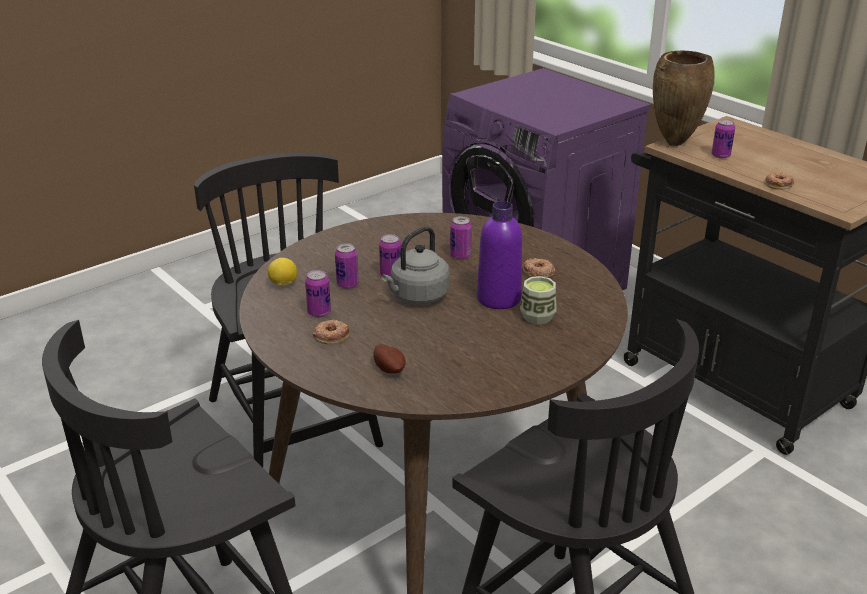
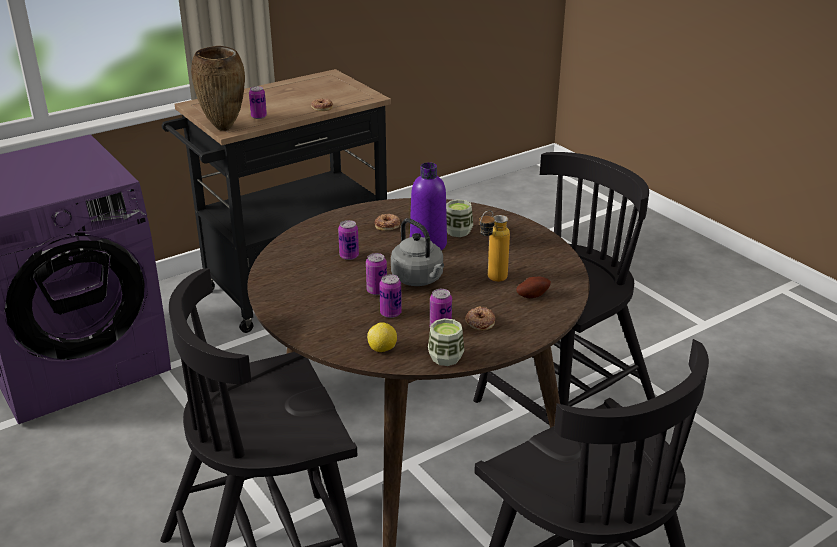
camera: 85 degrees left, 0 degrees up
none -> cup [428,318,464,366]
none -> bottle [479,210,510,282]

